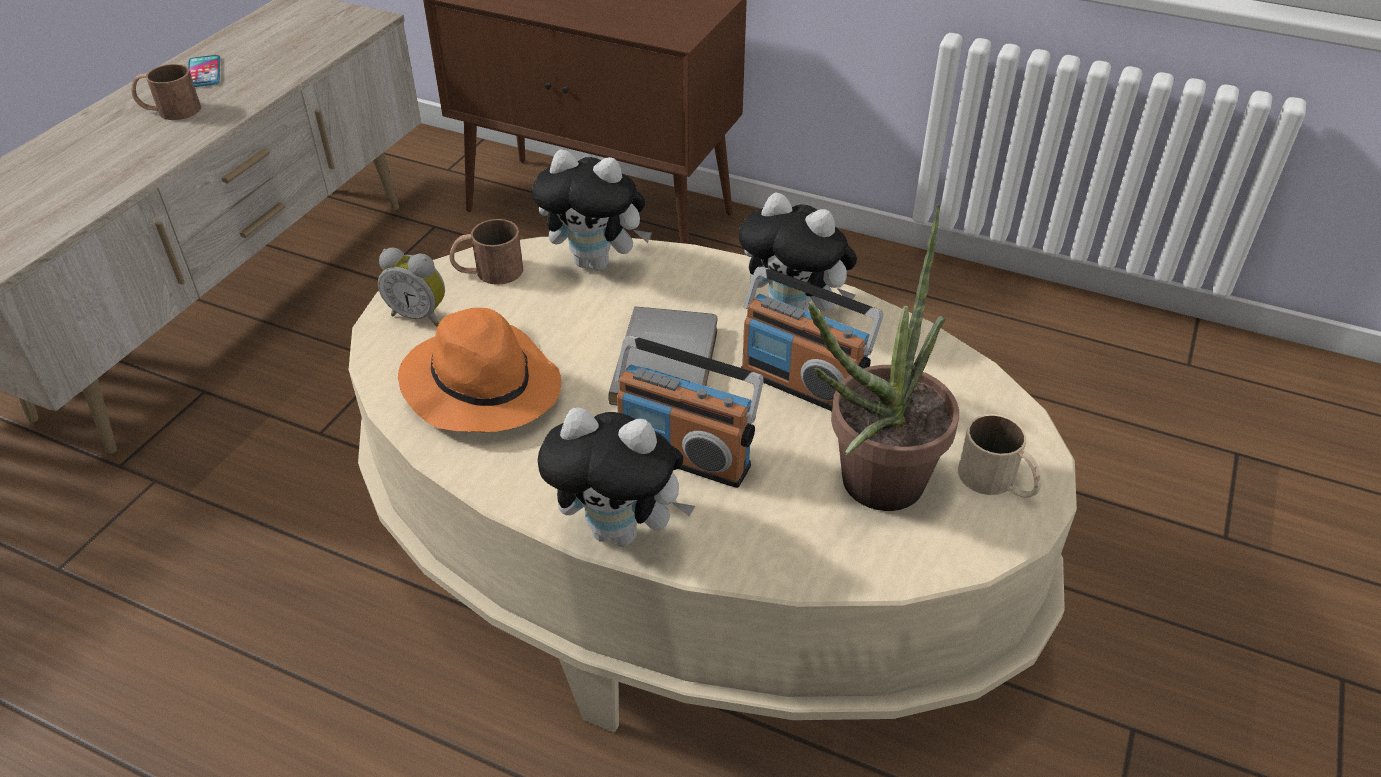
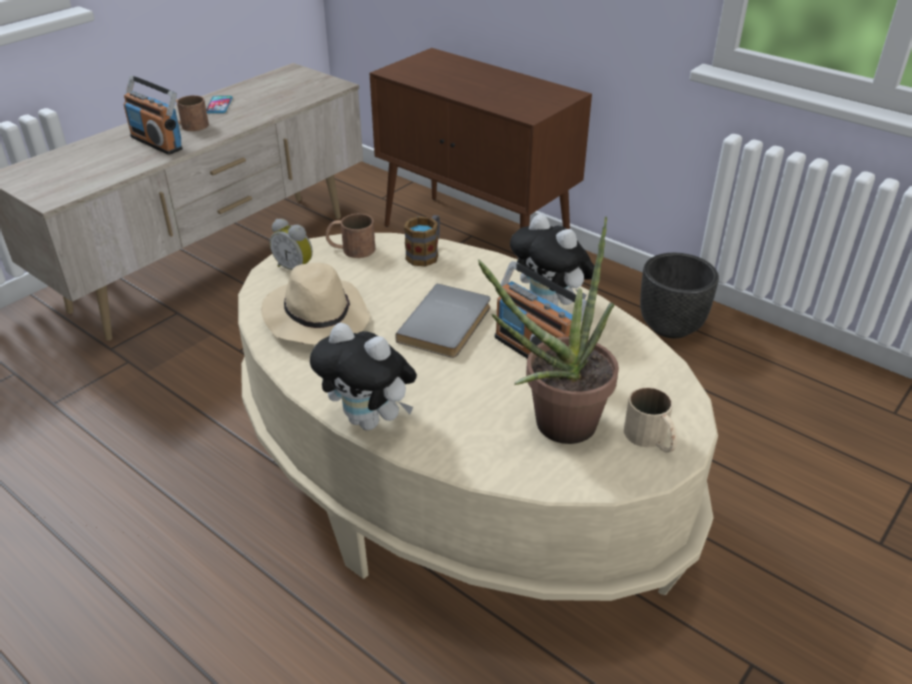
camera: 15 degrees right, 5 degrees down
orange hat [398,308,561,432] -> beige hat [261,263,371,345]
plush toy [532,150,652,271] -> mug [404,215,440,267]
radio [615,336,764,488] -> radio moved to [124,75,183,155]
none -> black planter [640,253,719,338]

